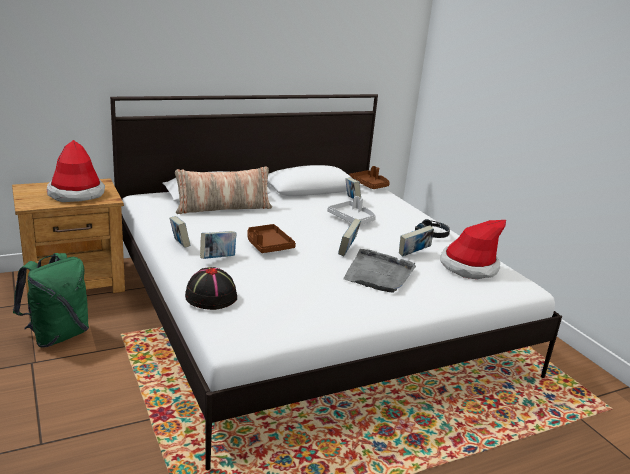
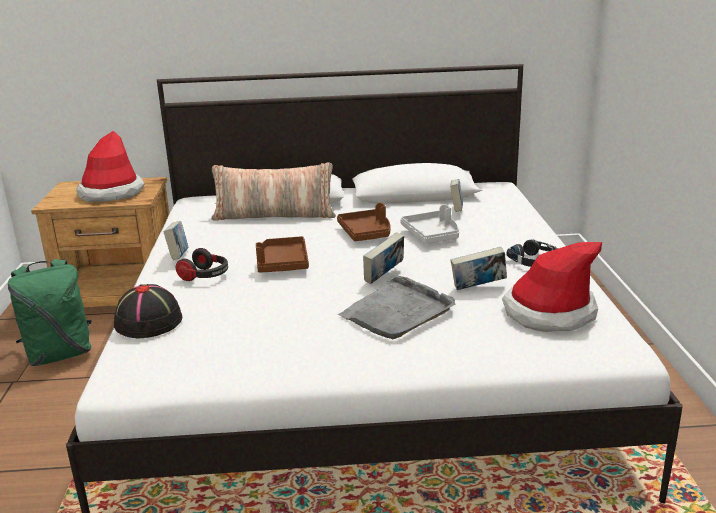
camera: 25 degrees right, 0 degrees up
book [200,231,237,259] -> headphones [176,248,228,281]
brown tray [349,166,390,189] -> brown tray moved to [337,203,390,241]

